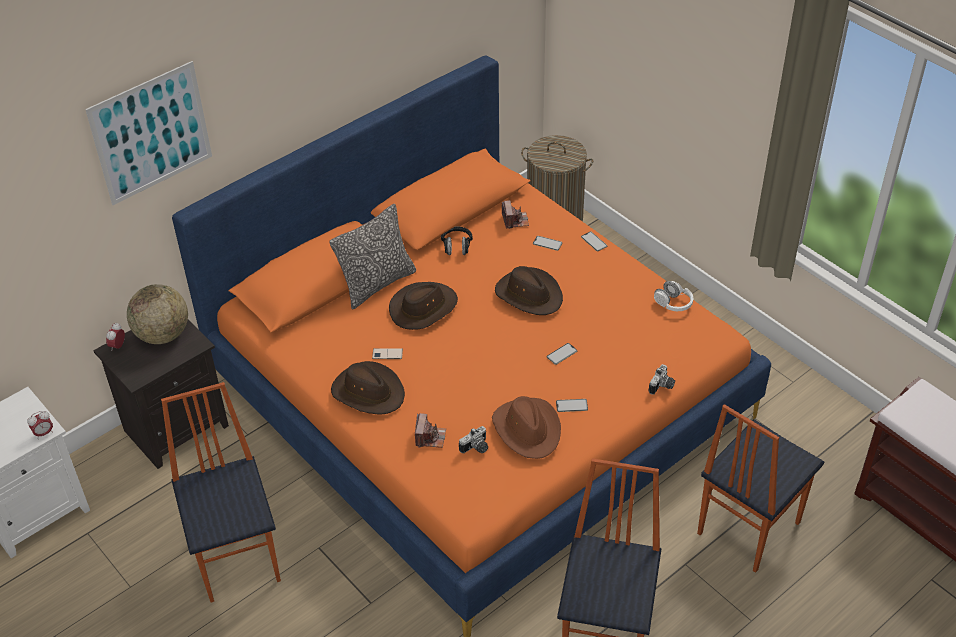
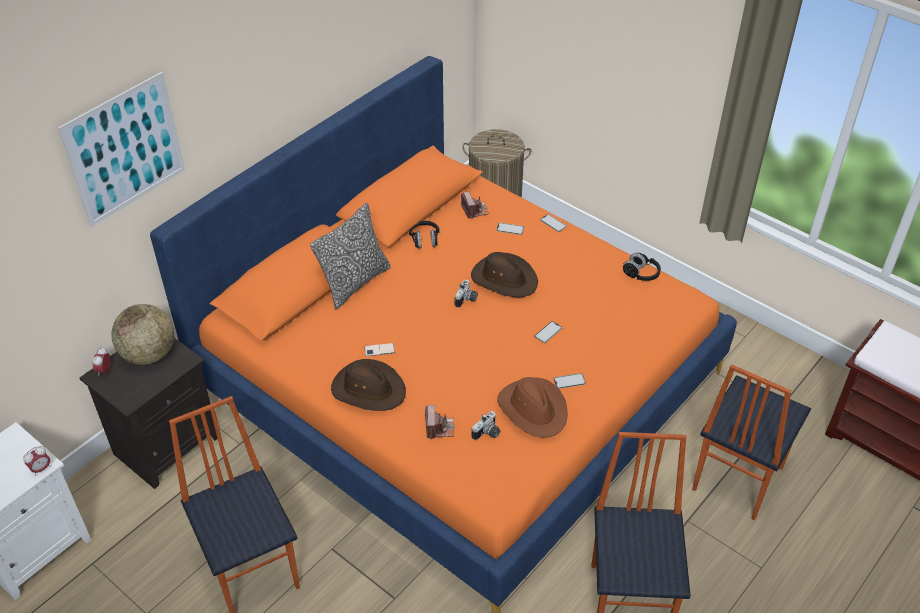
camera: 10 degrees left, 0 degrees up
brown hat [389,282,458,330] -> none
camera [649,364,675,395] -> camera moved to [454,280,478,308]
white headphones [654,281,693,311] -> black headphones [623,253,661,281]

